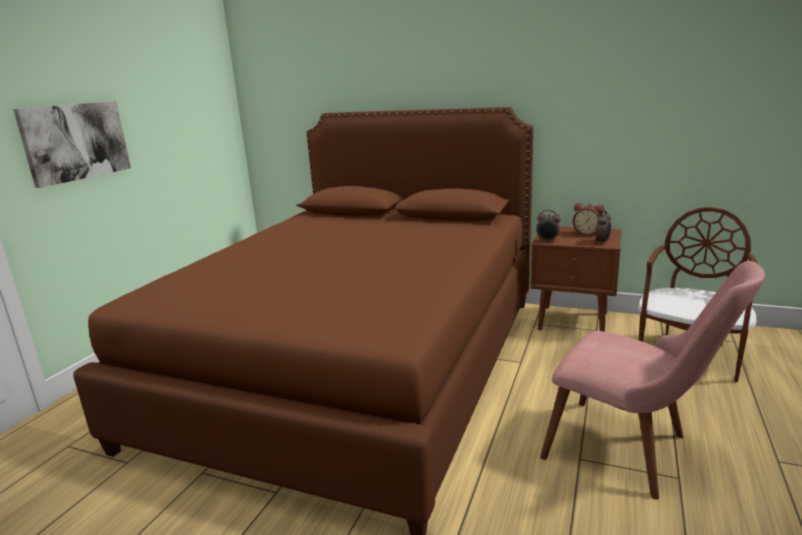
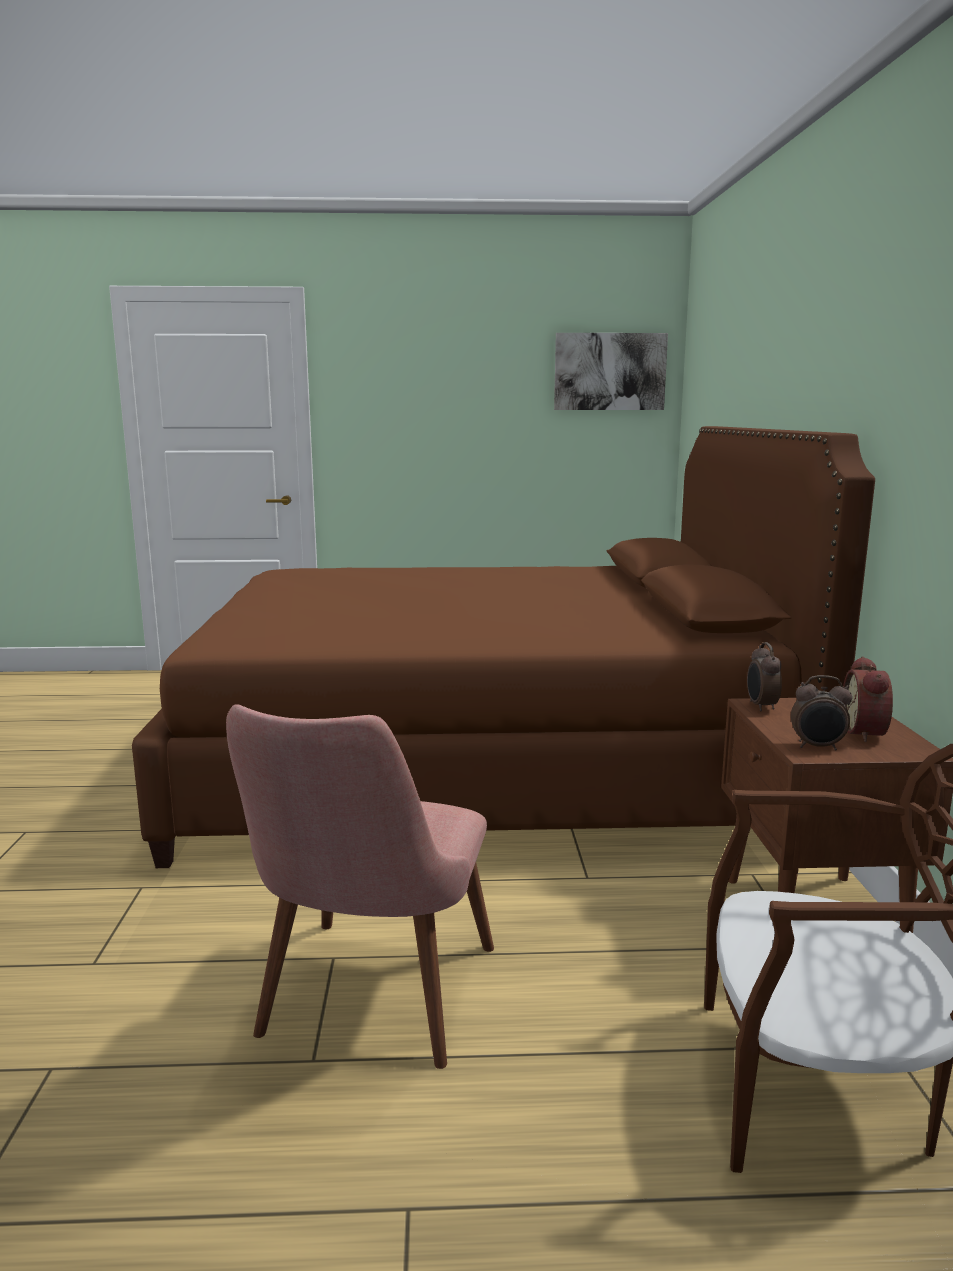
camera: 65 degrees right, 5 degrees down
picture [13,101,131,188] -> picture moved to [554,333,668,410]

